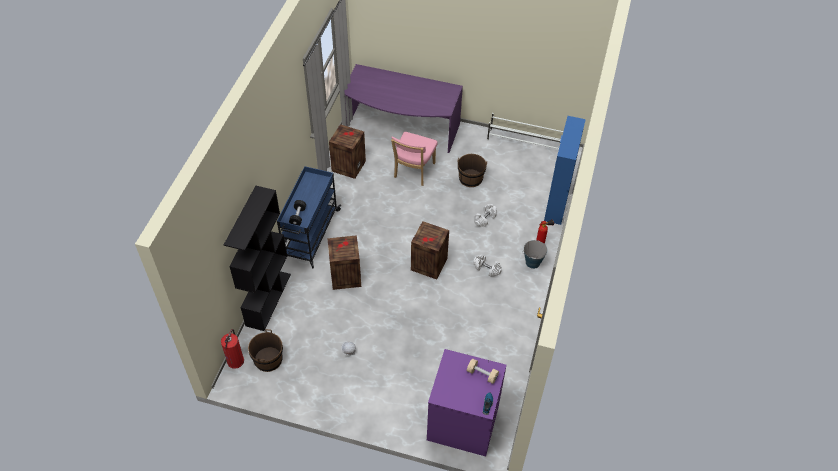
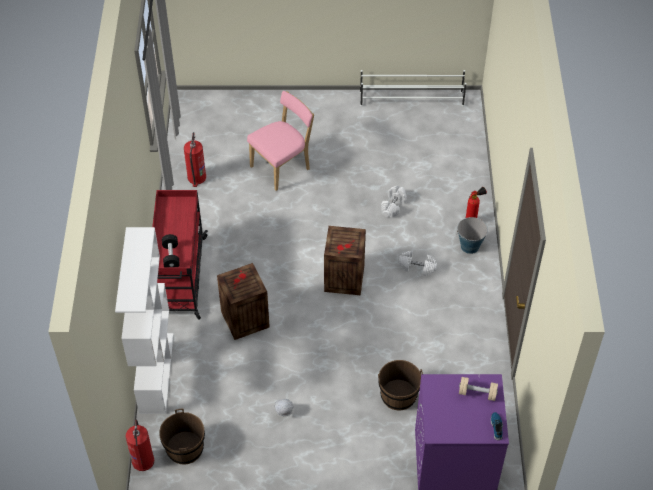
camera: 15 degrees left, 0 degrees up
black bookcase [224,186,291,331] -> white bookcase [115,227,173,414]
blue cart [277,166,341,269] -> red cart [152,190,208,320]
crate [329,124,366,179] -> fire extinguisher [184,132,206,187]
purple desk [344,64,463,153] -> none
pink chair [391,132,437,186] -> pink chair turned 135 degrees counterclockwise [247,91,314,191]
brown bucket [458,154,487,187] -> brown bucket moved to [378,360,423,410]
blue cabinet [544,116,586,225] -> none

